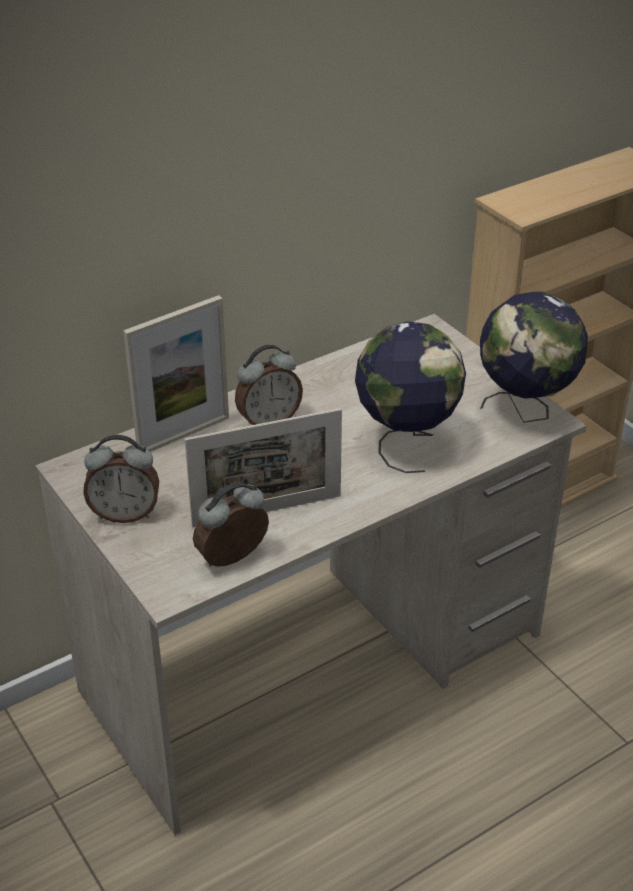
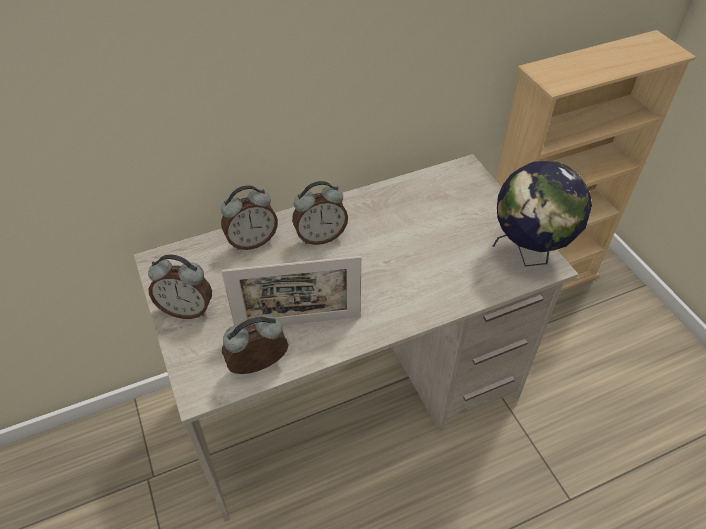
camera: 10 degrees right, 10 degrees up
picture frame [123,295,229,452] -> alarm clock [221,185,278,250]
globe [355,321,466,473] -> none

